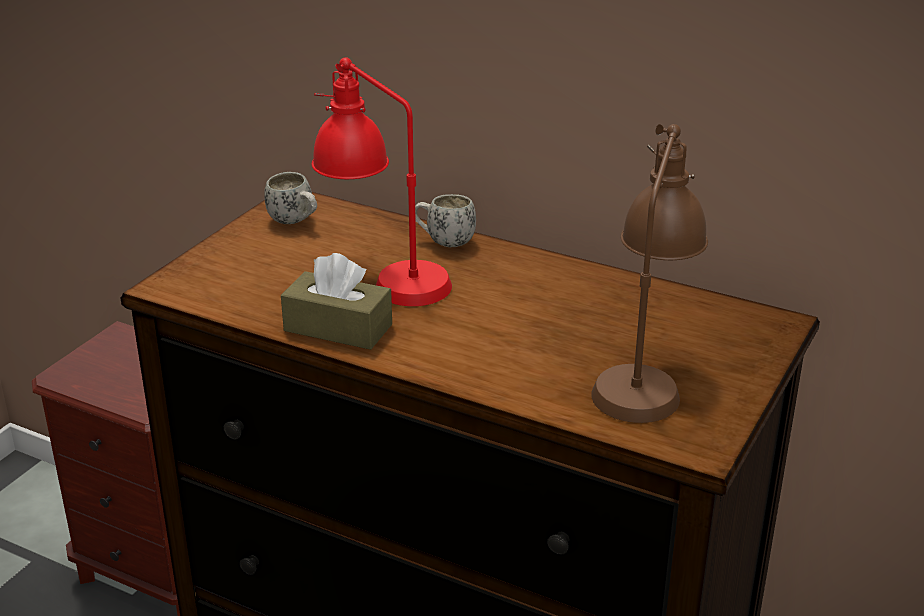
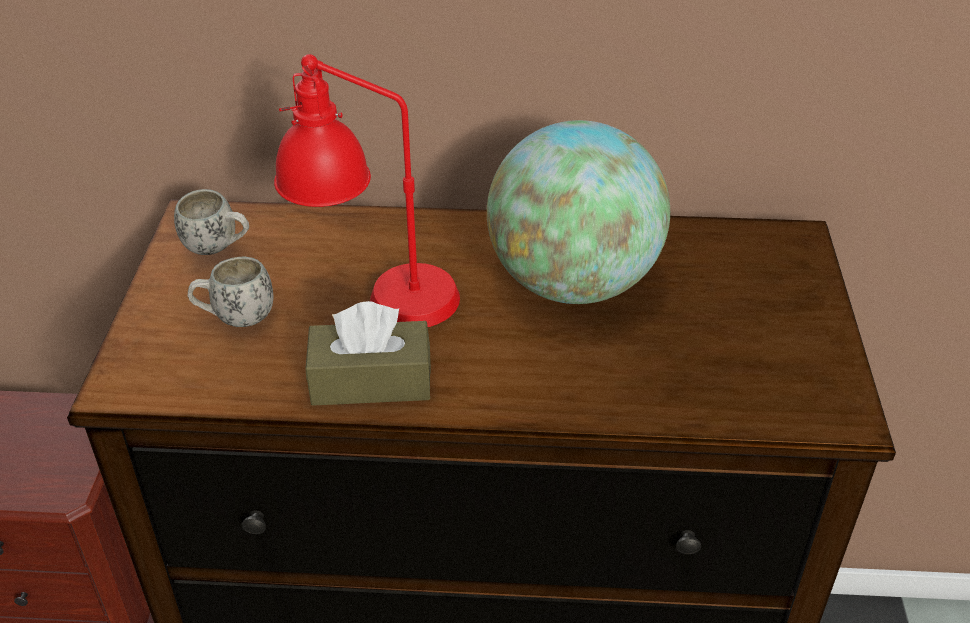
camera: 25 degrees left, 10 degrees up
white mug [415,194,476,247] -> white mug moved to [187,257,274,327]
brown table lamp [591,124,708,423] -> none
none -> globe [487,120,670,304]

